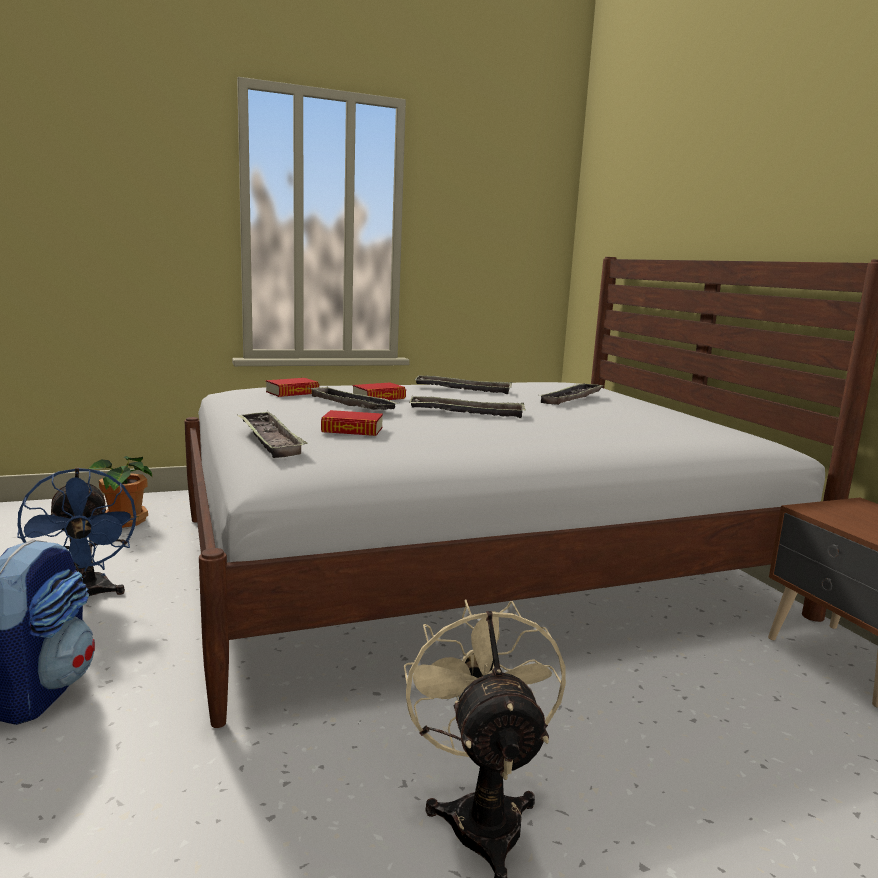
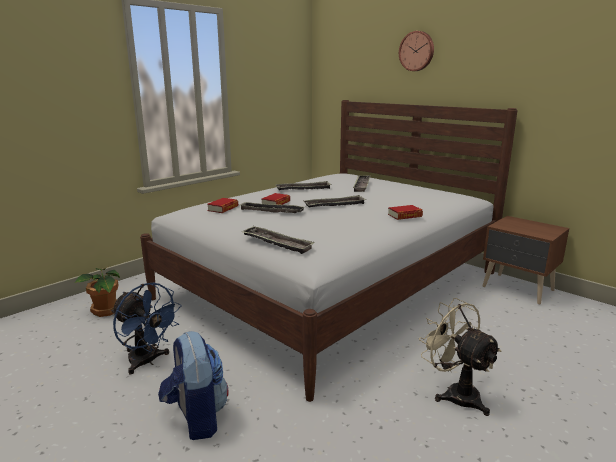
camera: 25 degrees left, 5 degrees up
book [321,410,383,436] -> book moved to [388,205,423,220]
none -> wall clock [399,31,434,71]

